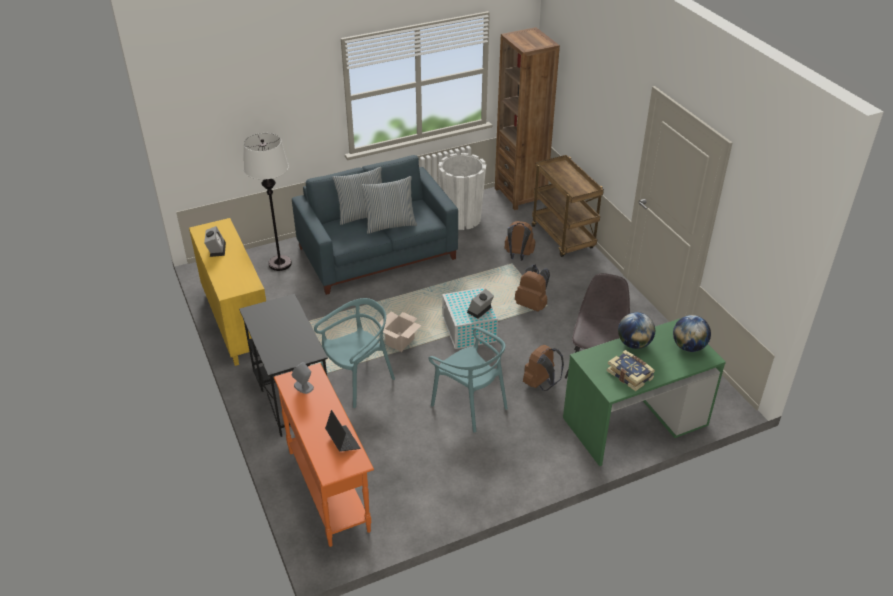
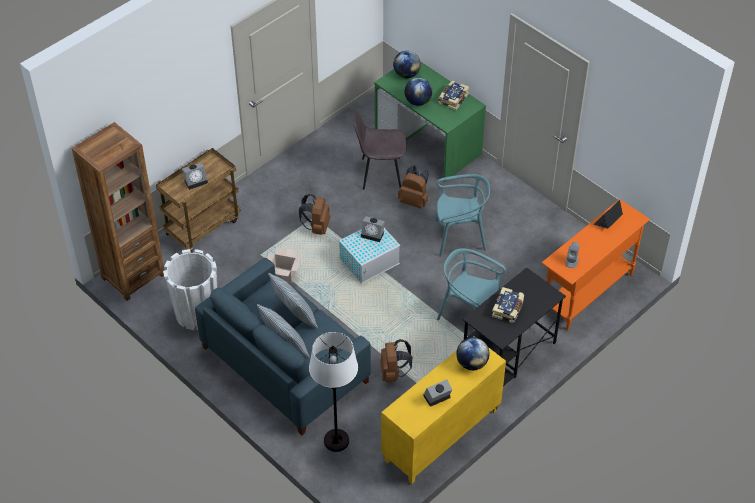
camera: 110 degrees left, 10 degrees up
cardboard box [379,311,422,352] -> cardboard box moved to [267,247,301,284]
turquoise chair [428,327,508,433] -> turquoise chair turned 60 degrees clockwise [435,174,490,257]
brown backpack [505,221,535,261] -> brown backpack moved to [380,339,412,382]
none -> alarm clock [182,163,208,190]
none -> globe [456,337,490,370]
none -> book [492,287,524,323]

